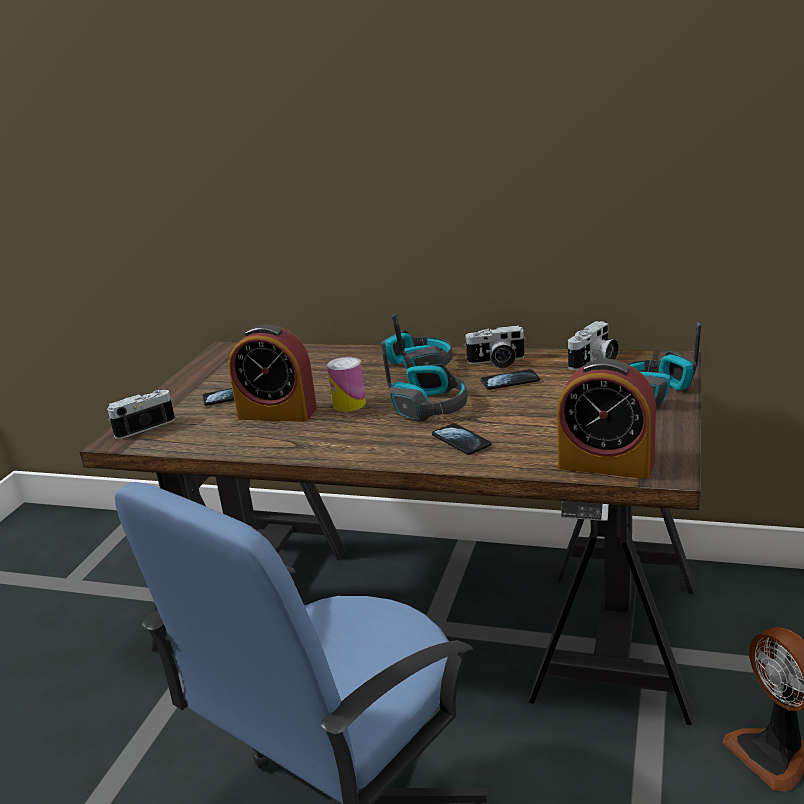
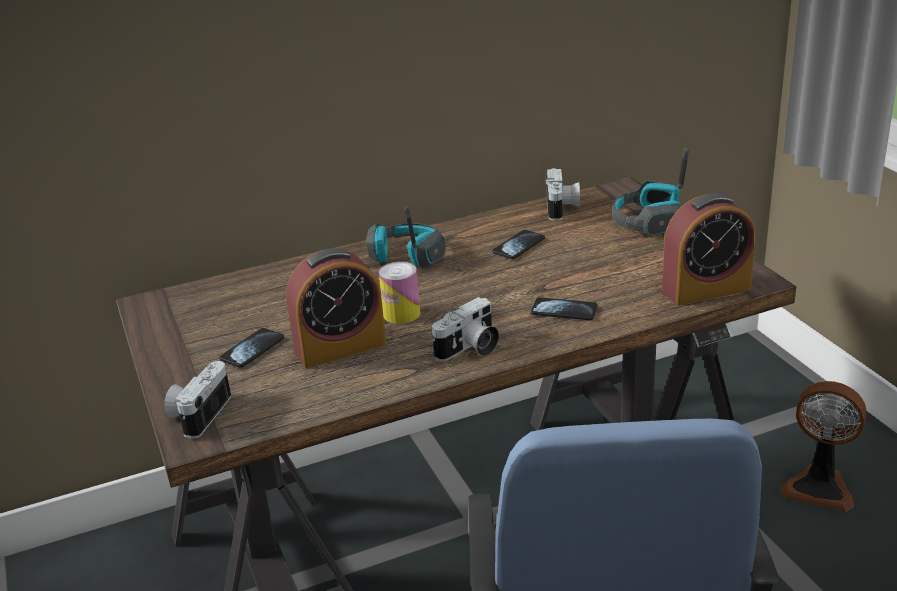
camera: 40 degrees left, 5 degrees up
headphones [381,342,467,421] -> none
camera [464,326,526,369] -> camera moved to [432,297,499,361]

